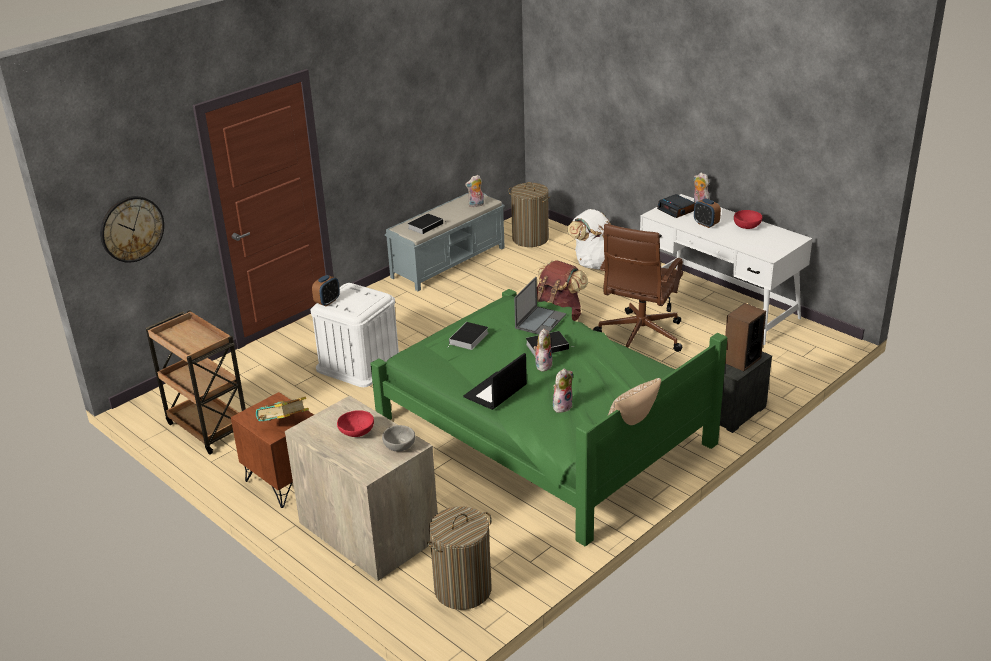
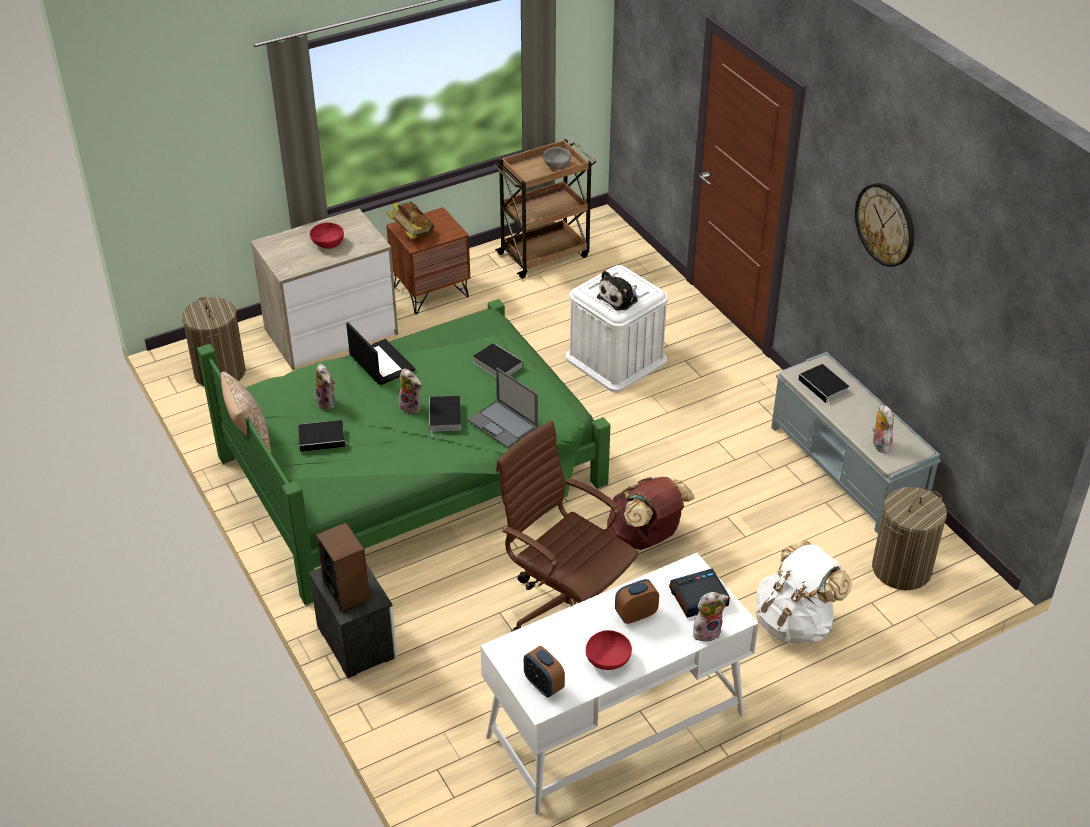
camera: 105 degrees right, 10 degrees up
wall clock [100,196,164,263] -> wall clock moved to [855,183,914,267]
alarm clock [312,275,340,306] -> alarm clock moved to [524,646,565,697]
grey bowl [382,425,415,452] -> grey bowl moved to [543,147,571,169]
none -> book [298,420,354,452]
none -> plush toy [597,271,638,310]

